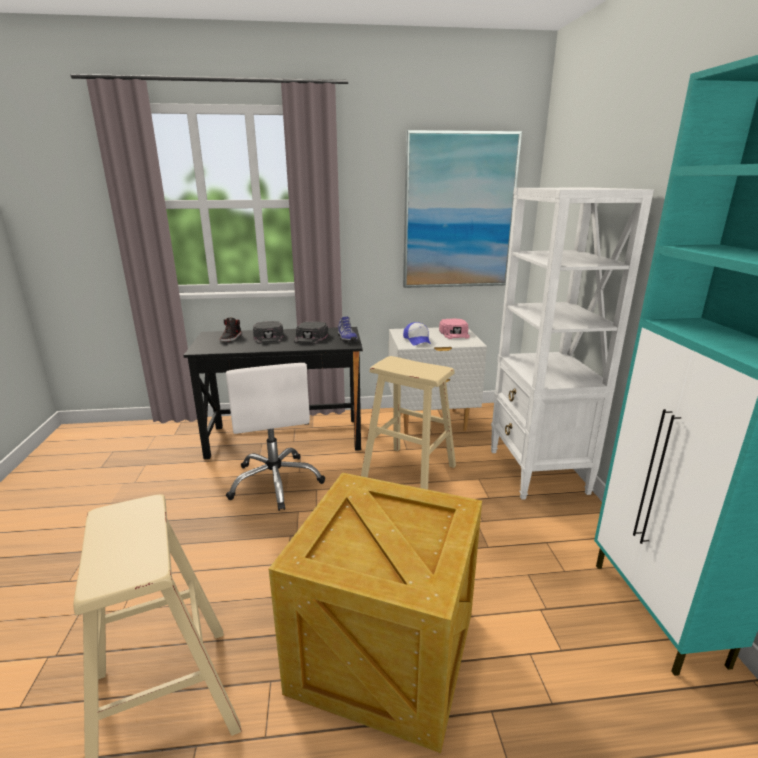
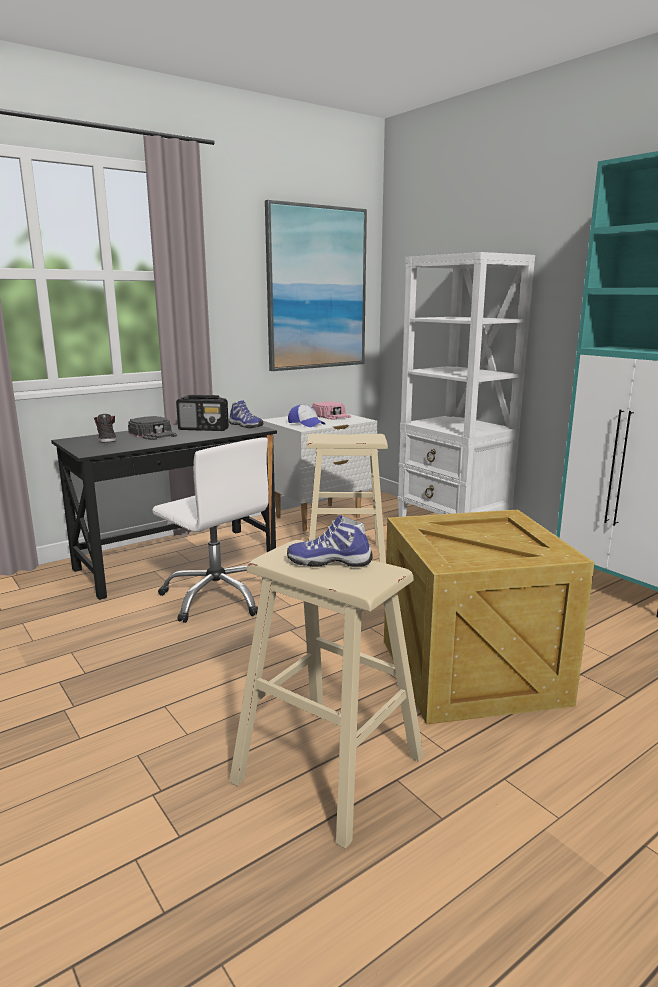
camera: 30 degrees left, 5 degrees down
black cap [294,321,328,344] -> radio [176,395,229,431]
none -> shoe [287,515,373,567]

